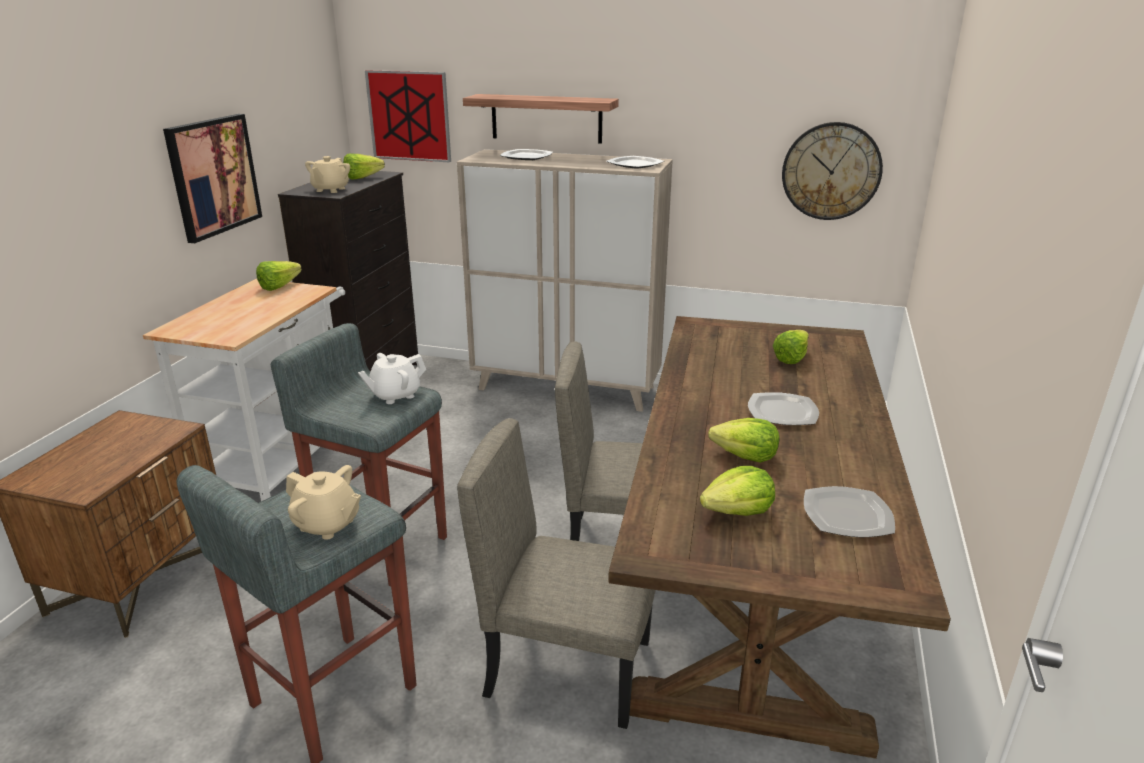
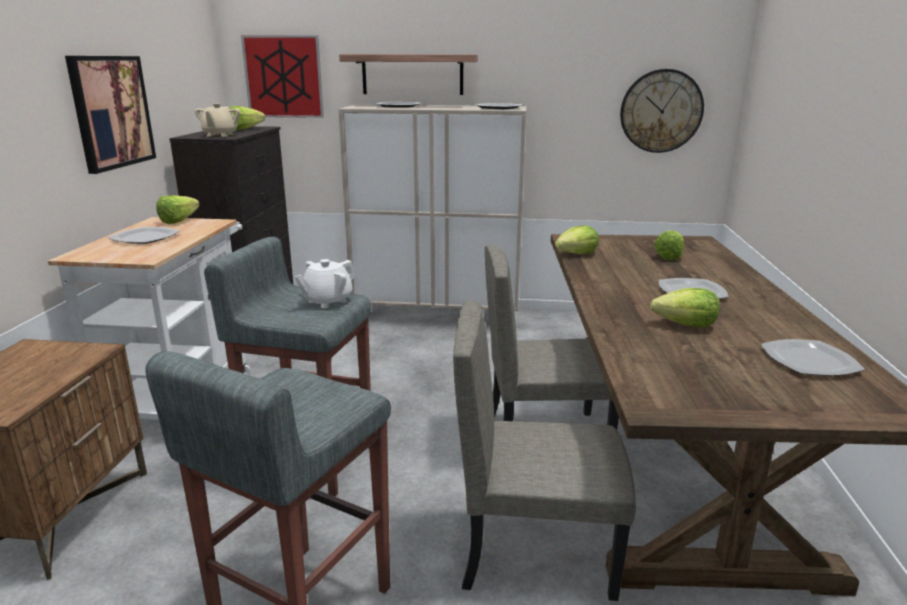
camera: 10 degrees left, 5 degrees down
beige teapot [286,465,361,540] -> none
lettuce [700,466,775,516] -> lettuce moved to [555,225,599,254]
none -> plate [108,227,180,244]

